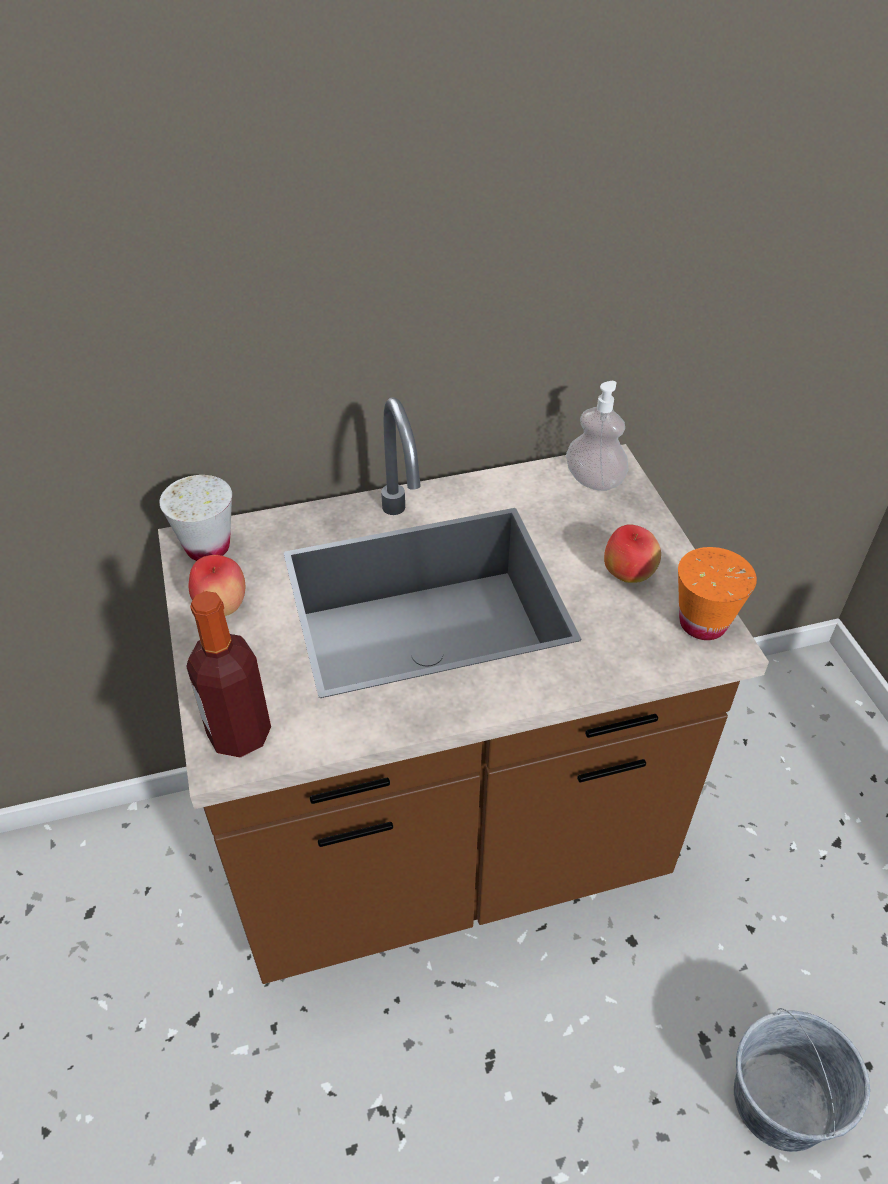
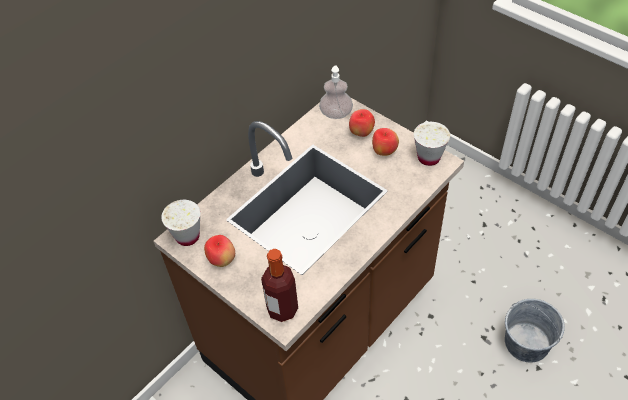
camera: 30 degrees left, 5 degrees up
orange cup [678,547,757,640] -> white cup [414,122,450,166]
none -> apple [349,109,375,137]

